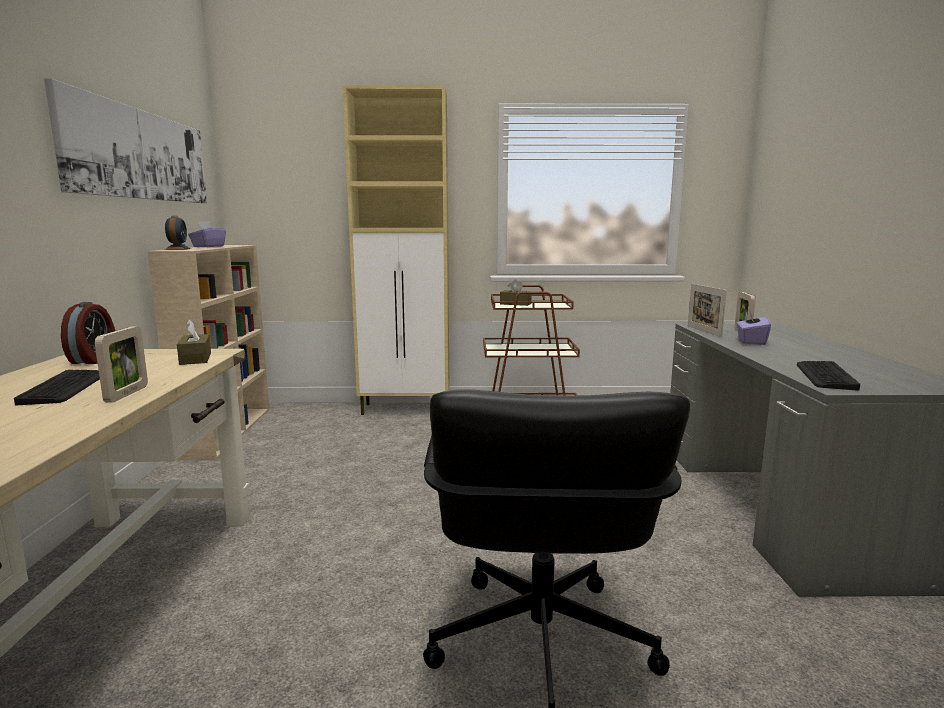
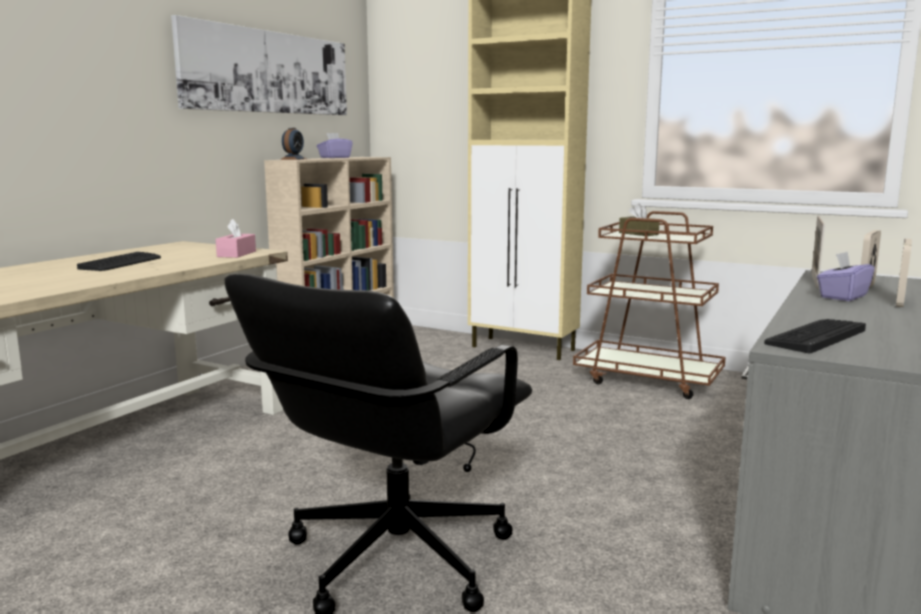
camera: 30 degrees right, 0 degrees up
alarm clock [61,302,115,364] -> none
picture frame [95,326,148,402] -> picture frame moved to [896,239,912,307]
brown tissue box [177,319,211,365] -> pink tissue box [216,219,256,258]

